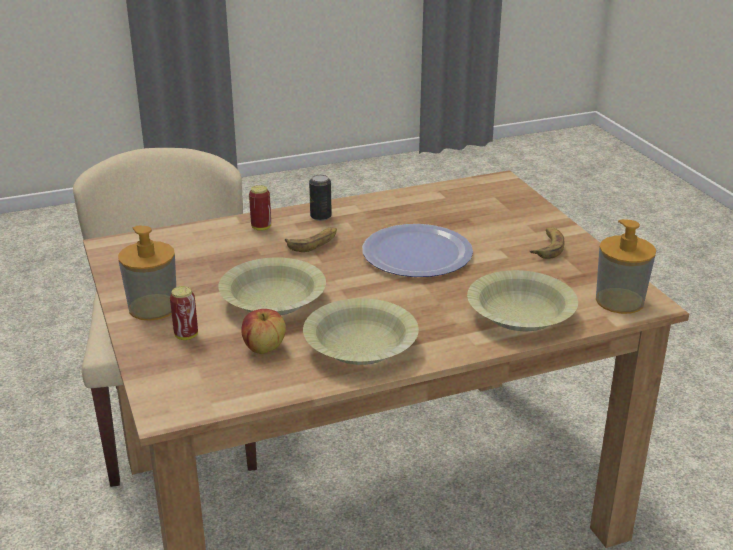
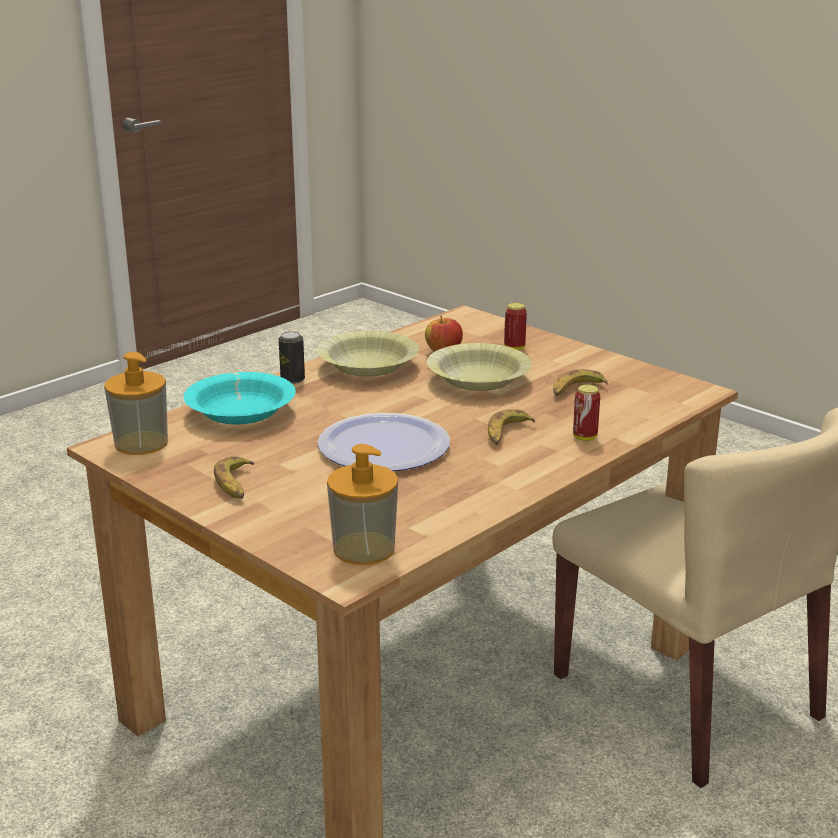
camera: 155 degrees right, 5 degrees down
soap dispenser [118,226,176,321] -> soap dispenser moved to [327,444,398,565]
can [309,175,332,221] -> can moved to [279,331,305,384]
yellow bowl [467,270,578,331] -> turquoise bowl [183,372,296,425]
none -> banana [553,369,608,396]

